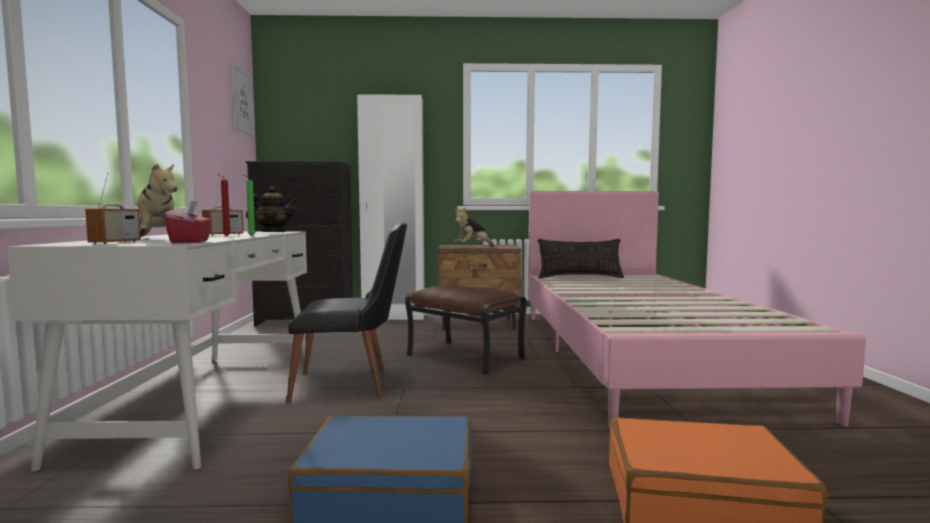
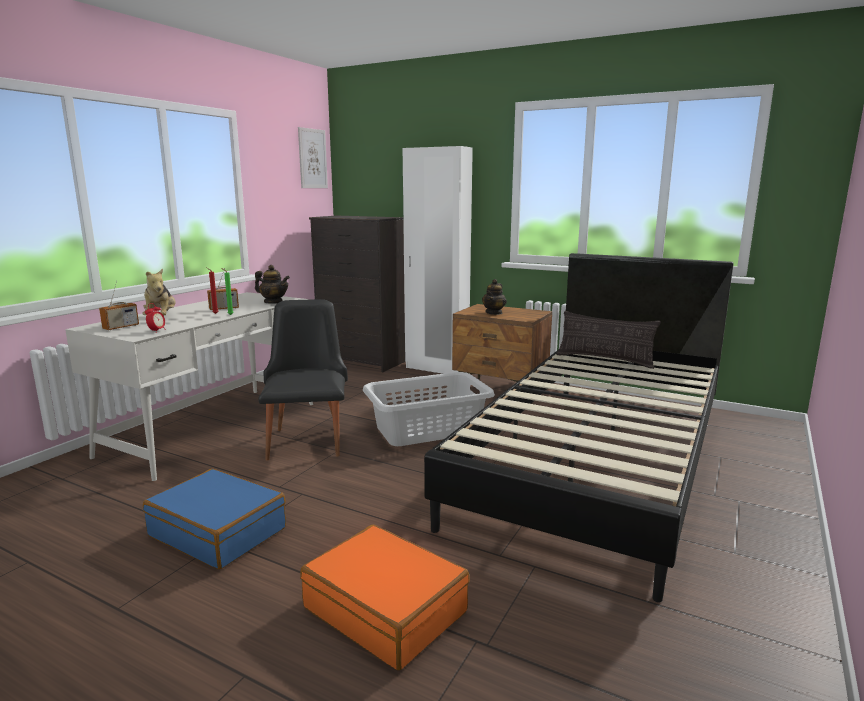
camera: 30 degrees right, 10 degrees up
red tissue box [164,200,212,243] -> alarm clock [145,303,166,333]
black chair [286,223,407,403] -> black chair turned 120 degrees counterclockwise [258,299,348,460]
brown ottoman [405,284,527,376] -> grey laundry basket [363,372,495,446]
plush toy [454,207,494,246] -> teapot [482,279,507,315]
pink bed [528,191,866,427] -> black bed [424,253,734,602]

